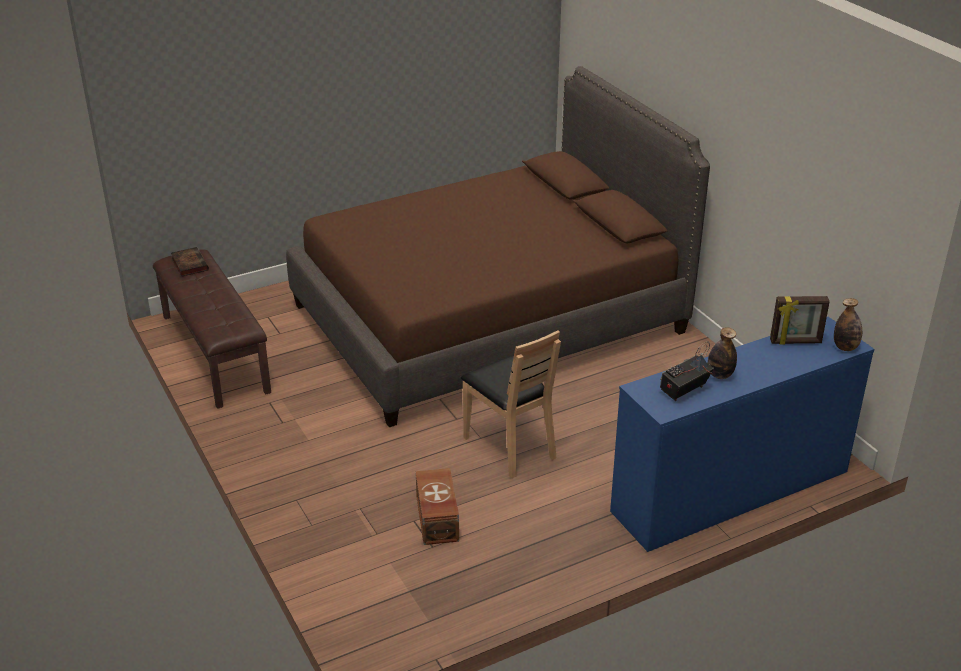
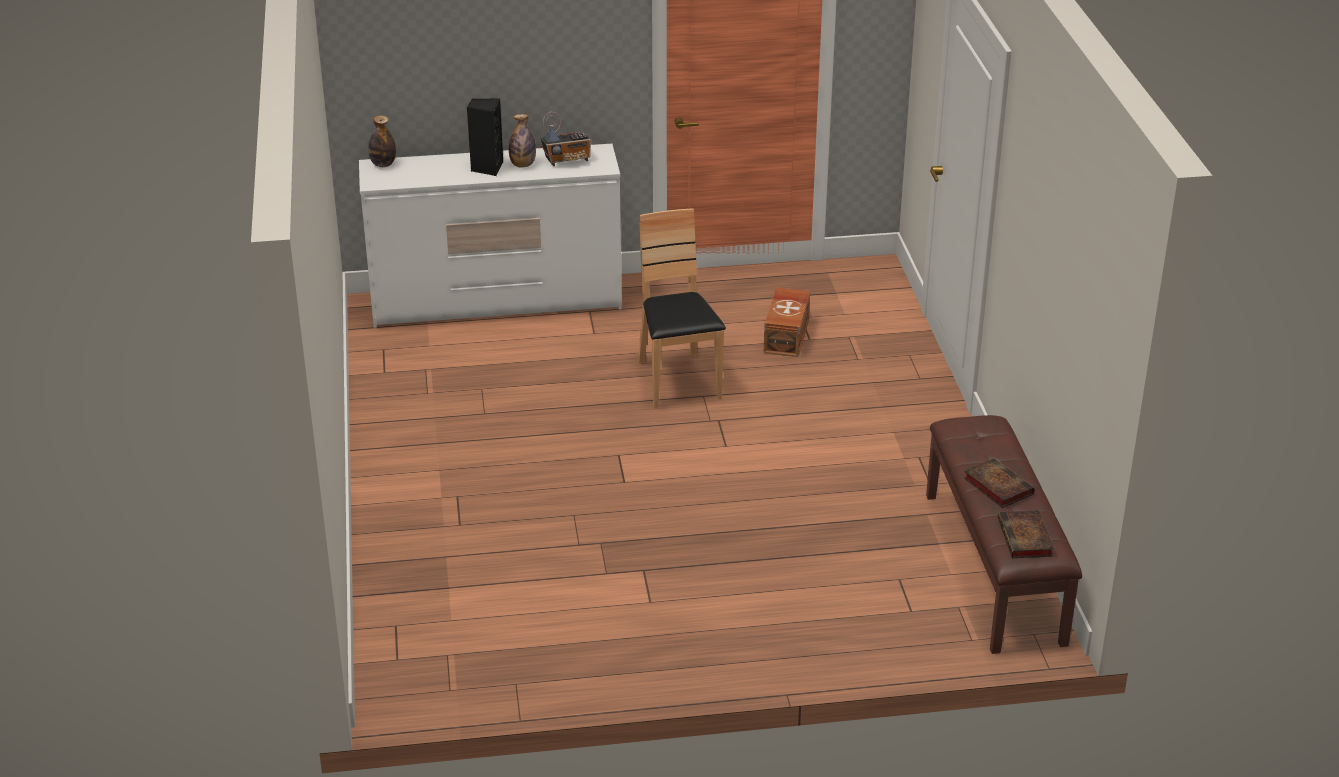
camera: 160 degrees left, 0 degrees up
brown bed [286,66,710,427] -> none
blue dresser [610,317,874,552] -> white dresser [359,144,622,328]
picture frame [770,296,830,345] -> none
none -> black speaker [467,98,503,176]
none -> book [964,459,1035,508]

